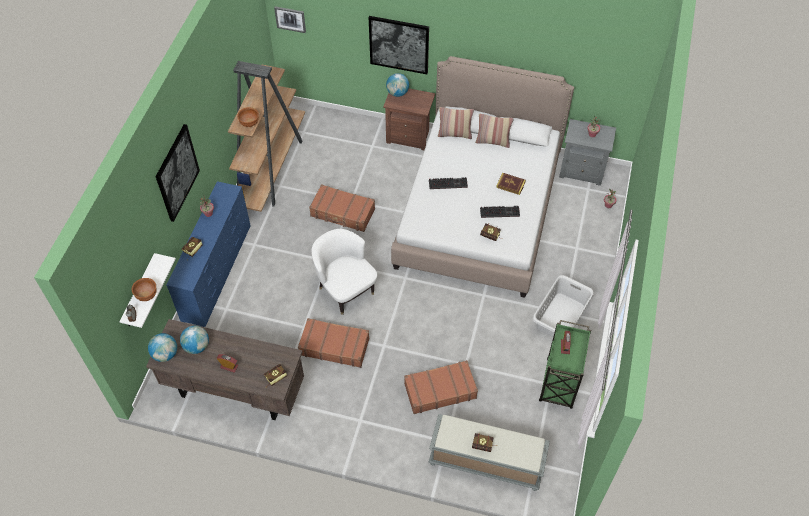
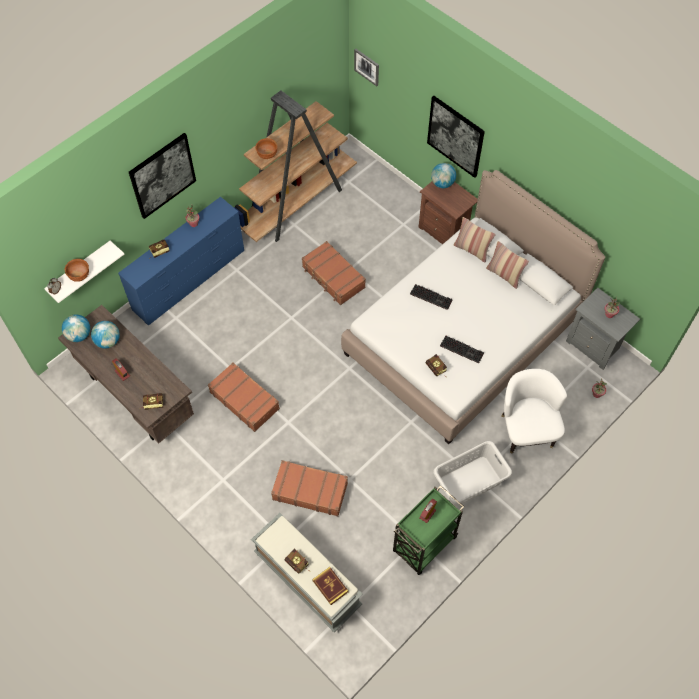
camera: 30 degrees right, 5 degrees up
white armchair [312,229,377,315] -> white armchair moved to [501,369,567,454]
book [496,173,526,195] -> book moved to [312,567,348,605]

